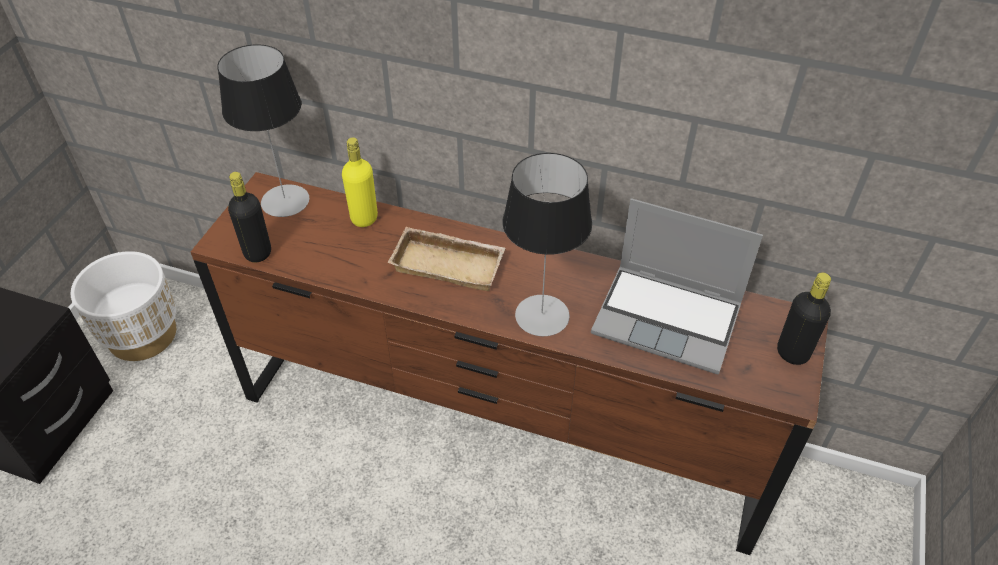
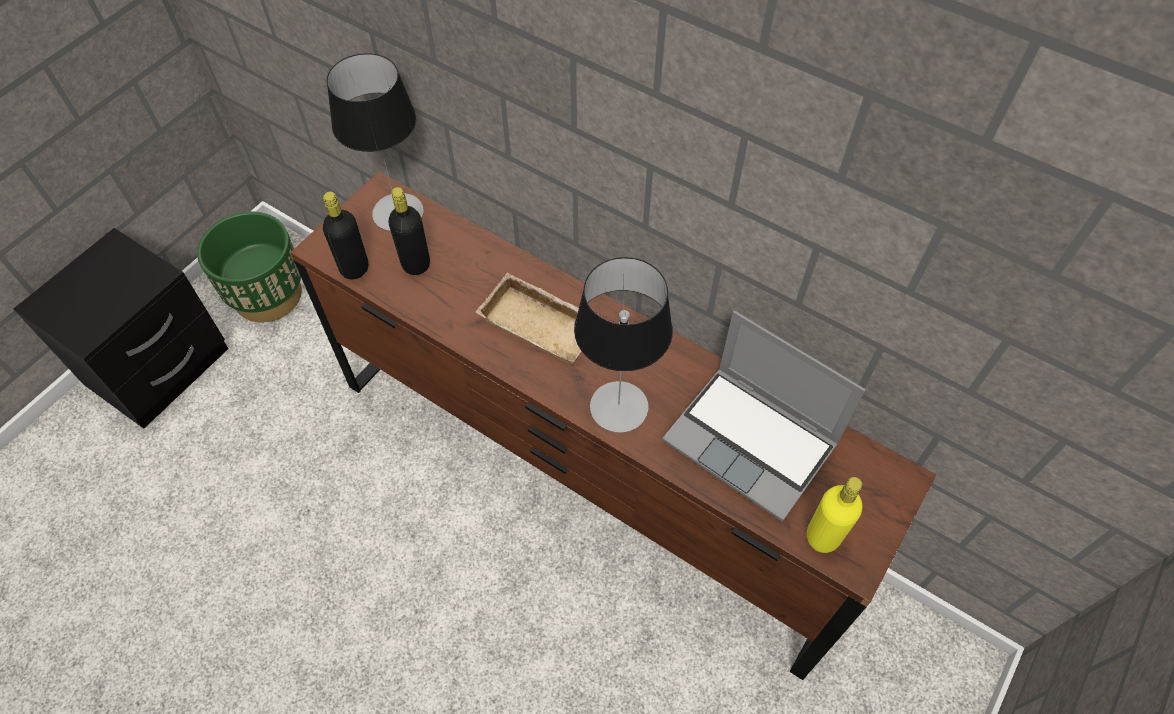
camera: 15 degrees right, 10 degrees up
white planter [71,251,176,361] -> green planter [197,212,302,322]
yellow bottle [342,137,378,227] -> yellow bottle moved to [807,477,862,553]
black bottle [777,272,831,365] -> black bottle moved to [388,187,430,275]

